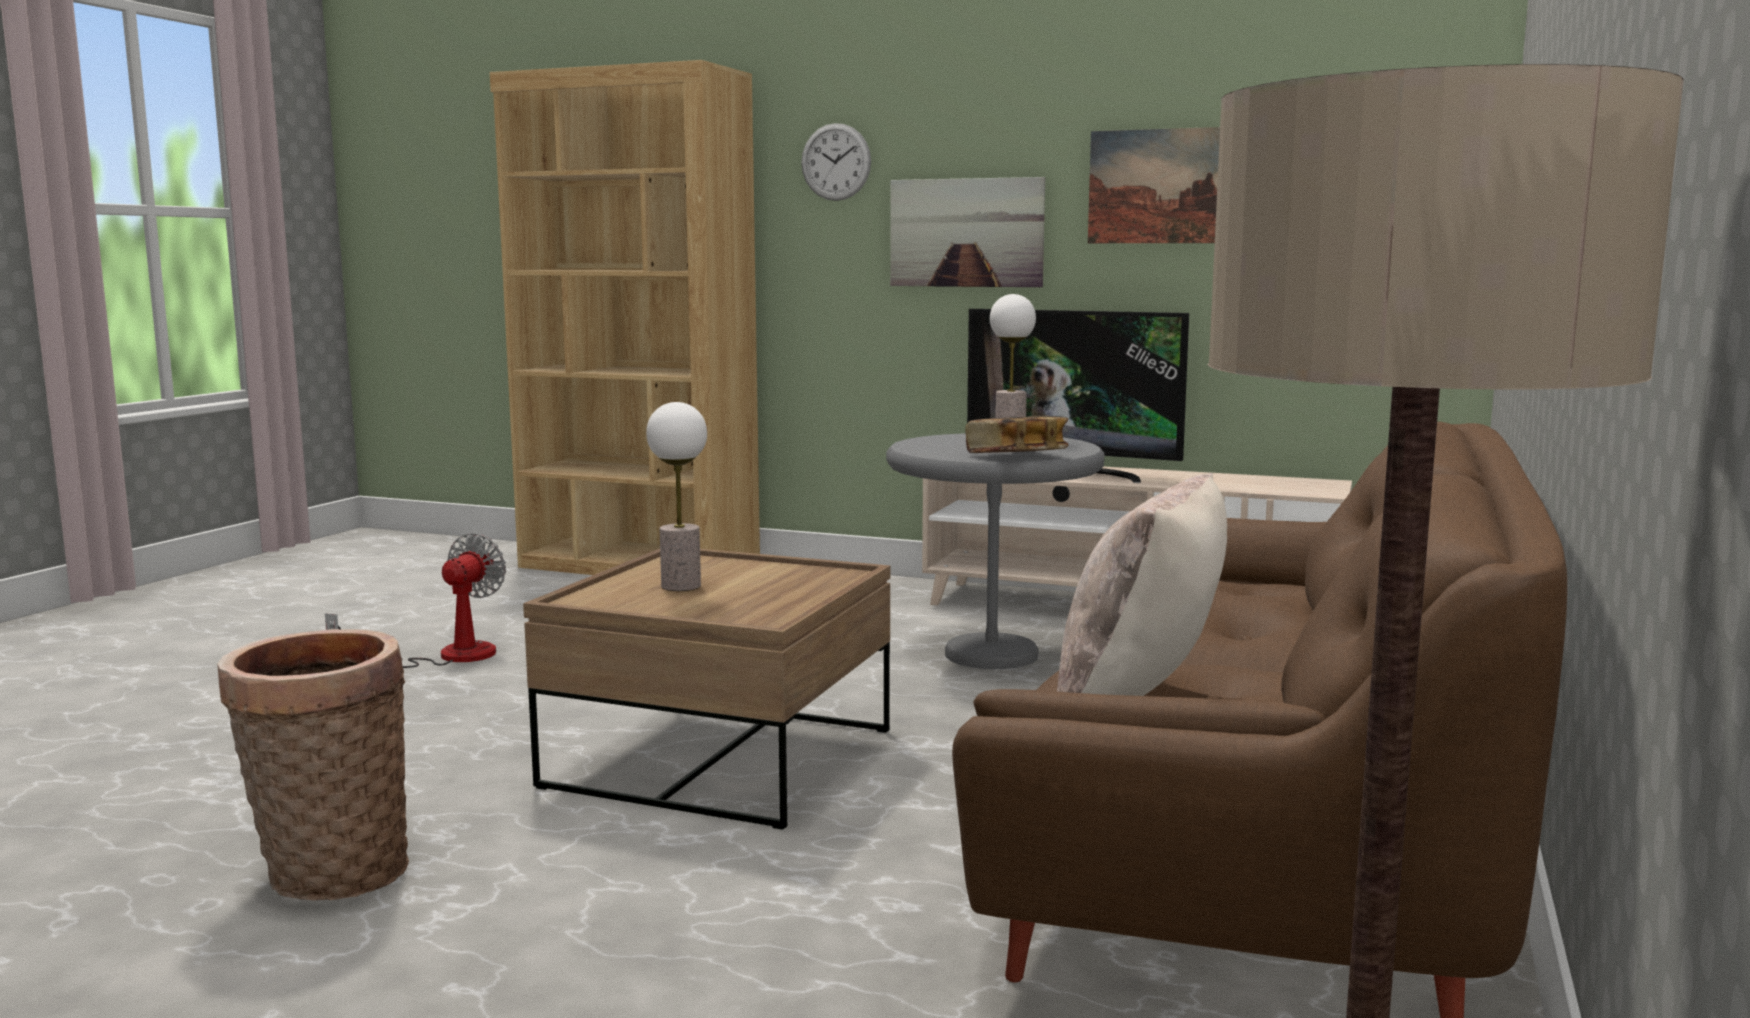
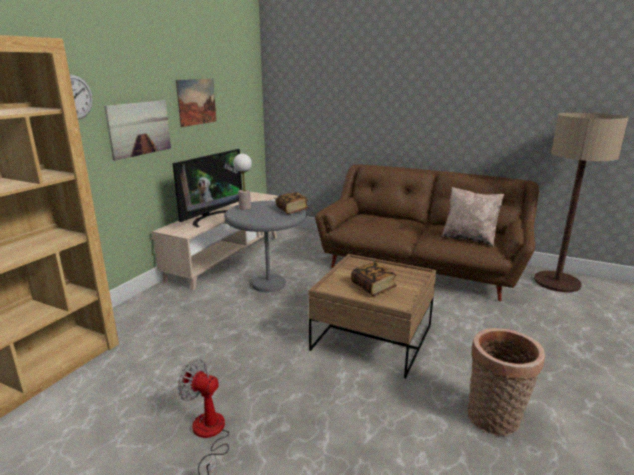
camera: 85 degrees left, 10 degrees up
table lamp [646,402,707,591] -> book [351,262,397,296]

